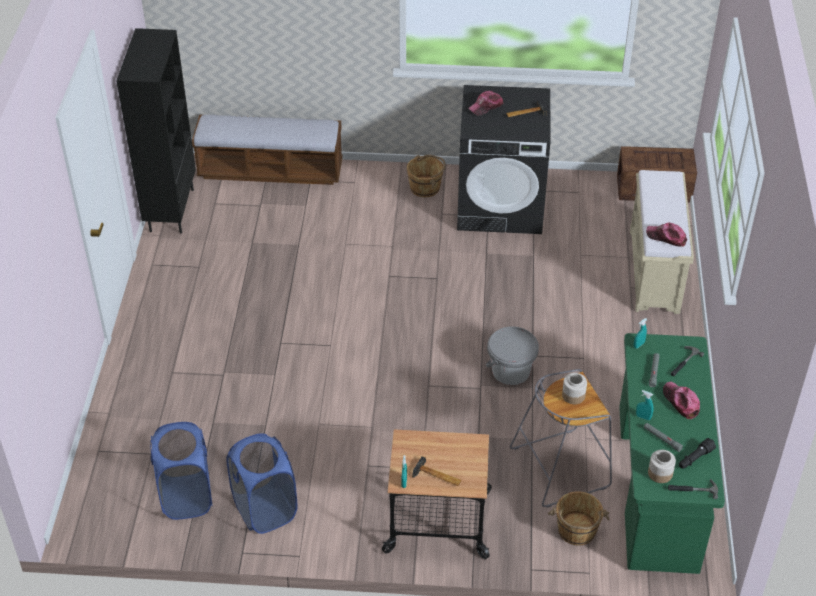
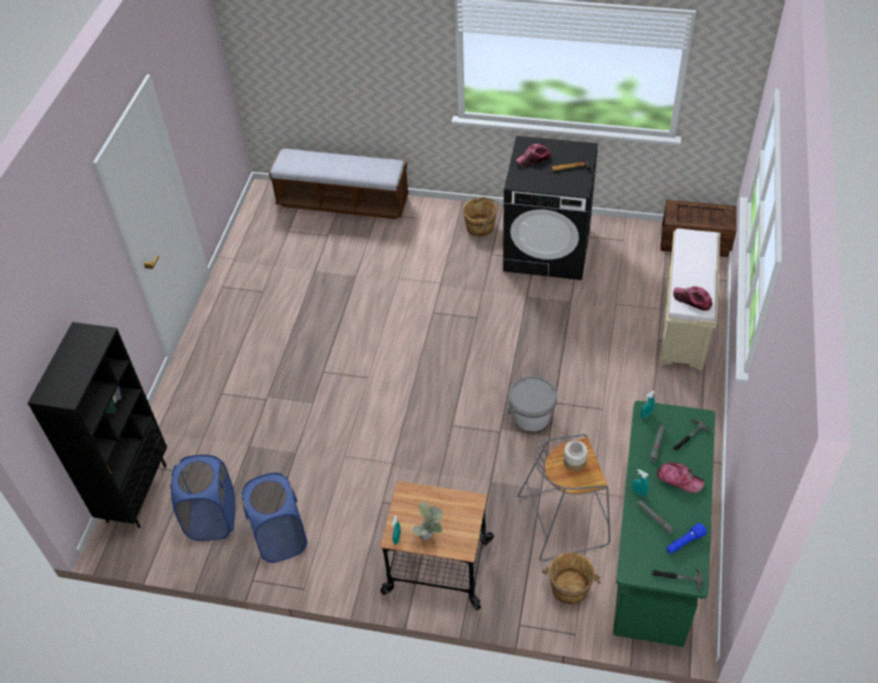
camera: 10 degrees right, 5 degrees up
black bookcase [116,28,196,234] -> black bookcase moved to [28,322,167,528]
hammer [412,456,462,486] -> potted plant [412,502,443,540]
jar [648,450,676,483] -> none
cap [663,382,700,419] -> cap turned 135 degrees clockwise [657,462,705,493]
black flashlight [679,438,716,469] -> blue flashlight [667,523,707,553]

